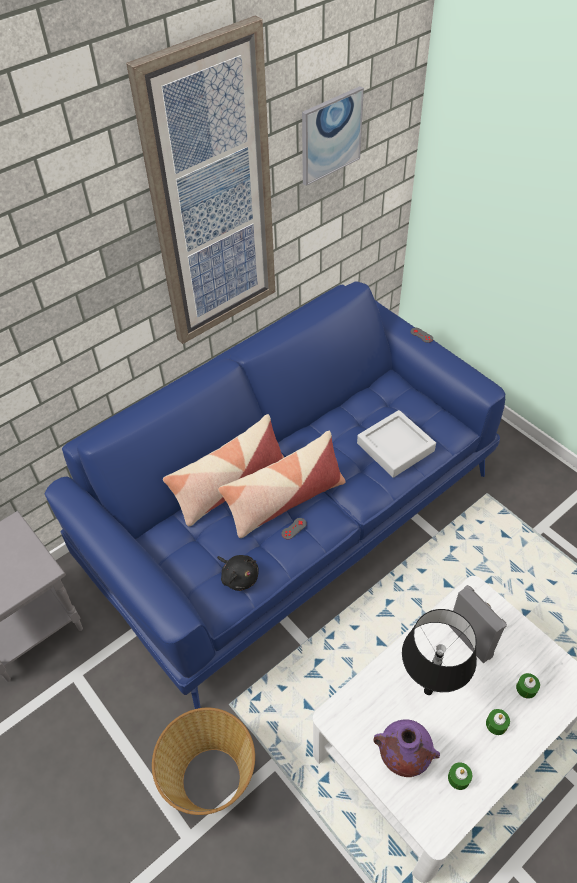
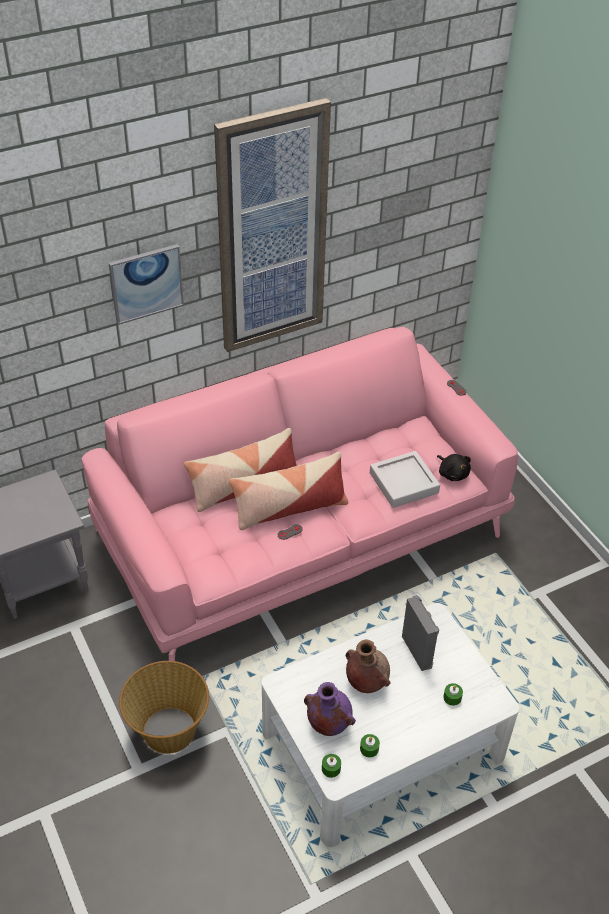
camera: 10 degrees right, 5 degrees down
blue sofa [45,281,505,709] -> pink sofa [82,327,518,661]
black plush toy [217,555,259,591] -> black plush toy moved to [437,454,471,481]
picture [302,86,364,186] -> picture moved to [109,244,184,324]
black table lamp [402,609,477,695] -> brown vase [346,640,391,693]
green candle [486,709,510,735] -> green candle moved to [322,754,341,778]

